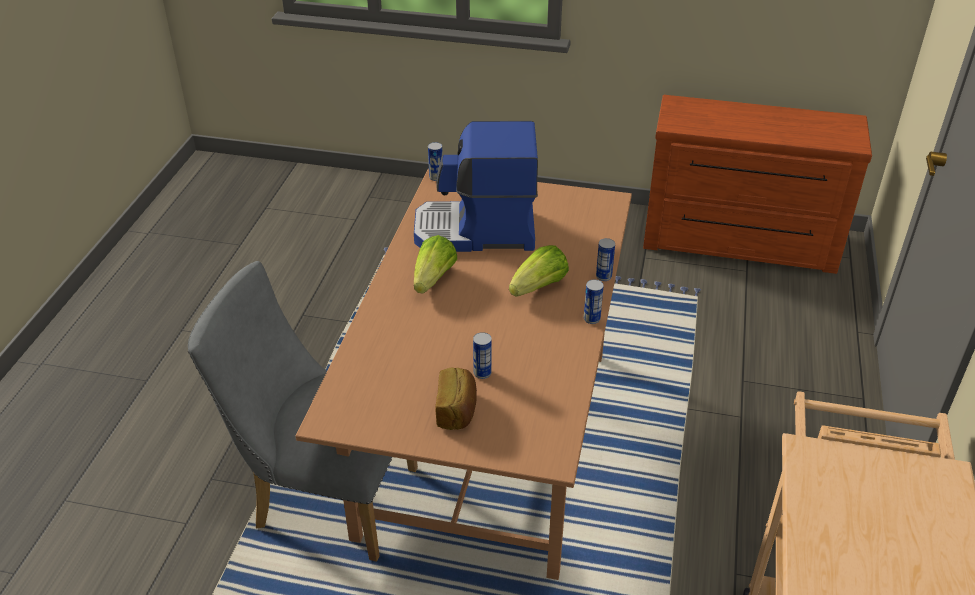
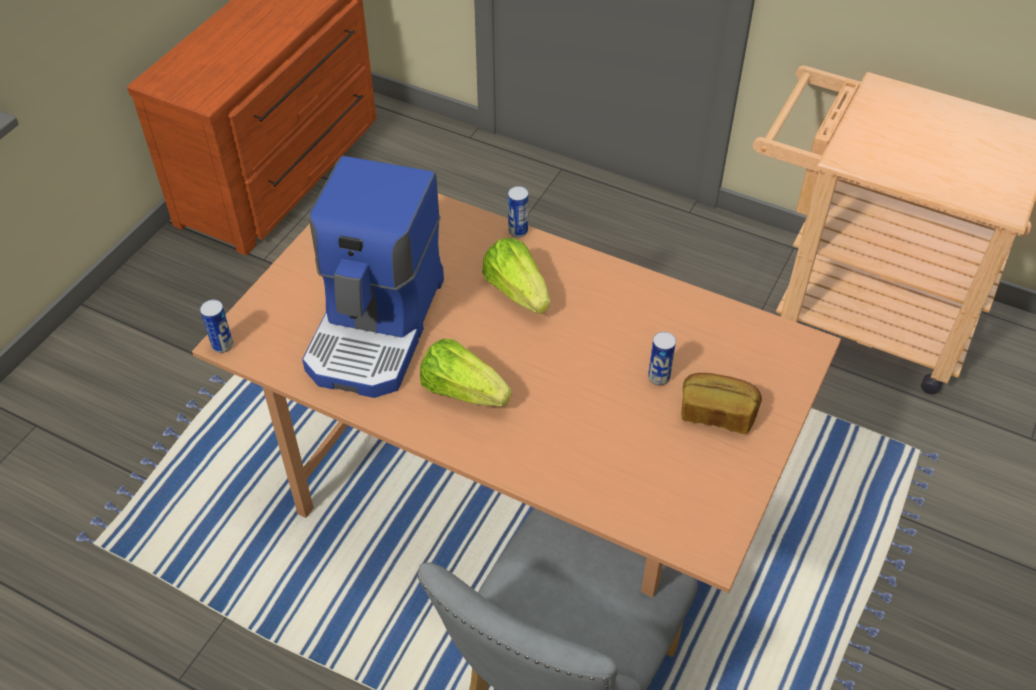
camera: 75 degrees left, 10 degrees up
can [584,279,604,324] -> none

